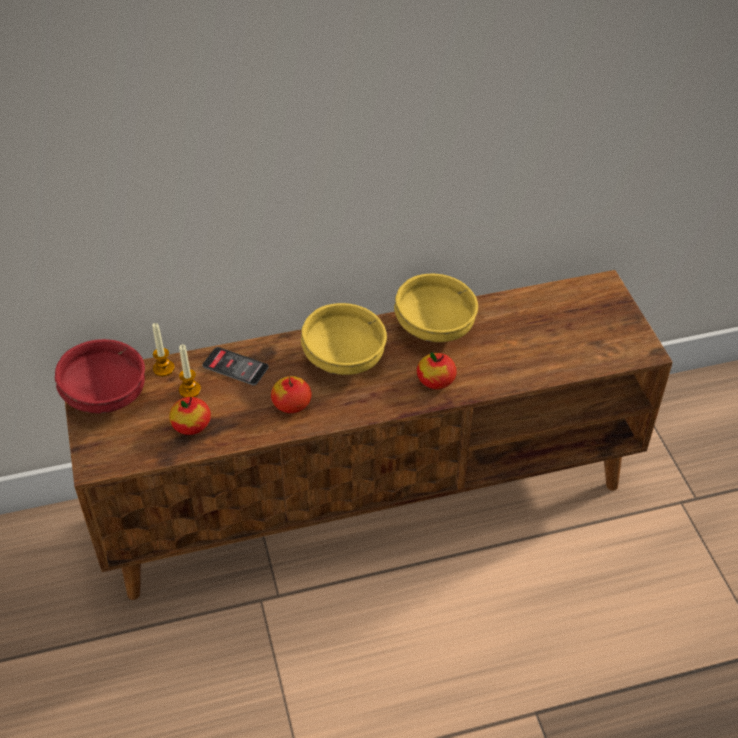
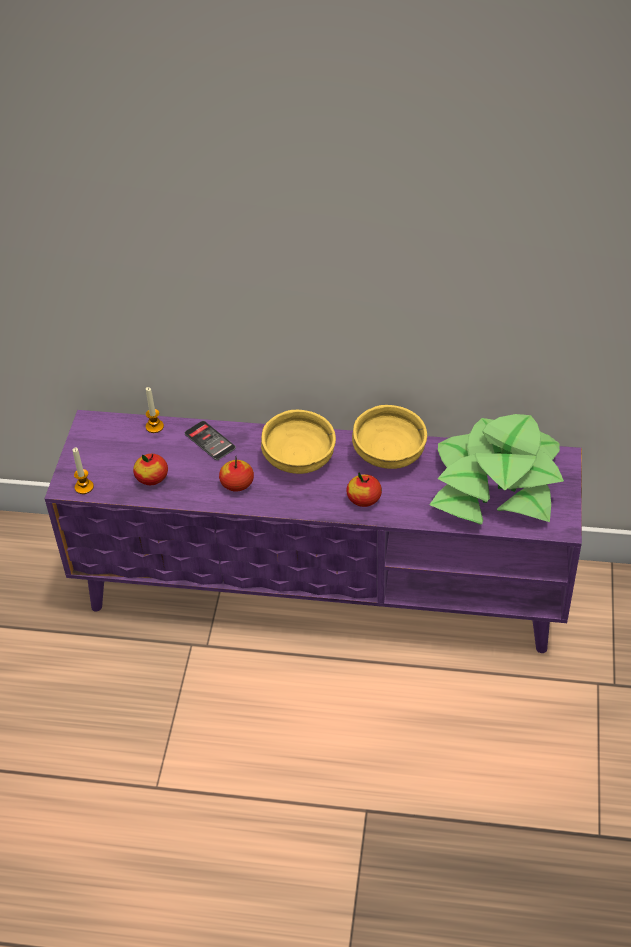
camera: 25 degrees right, 0 degrees up
red bowl [55,339,145,413] -> none
brown tv stand [65,270,673,600] -> purple tv stand [44,410,582,653]
candle [179,344,201,398] -> candle moved to [73,447,94,494]
none -> potted plant [429,414,564,524]

